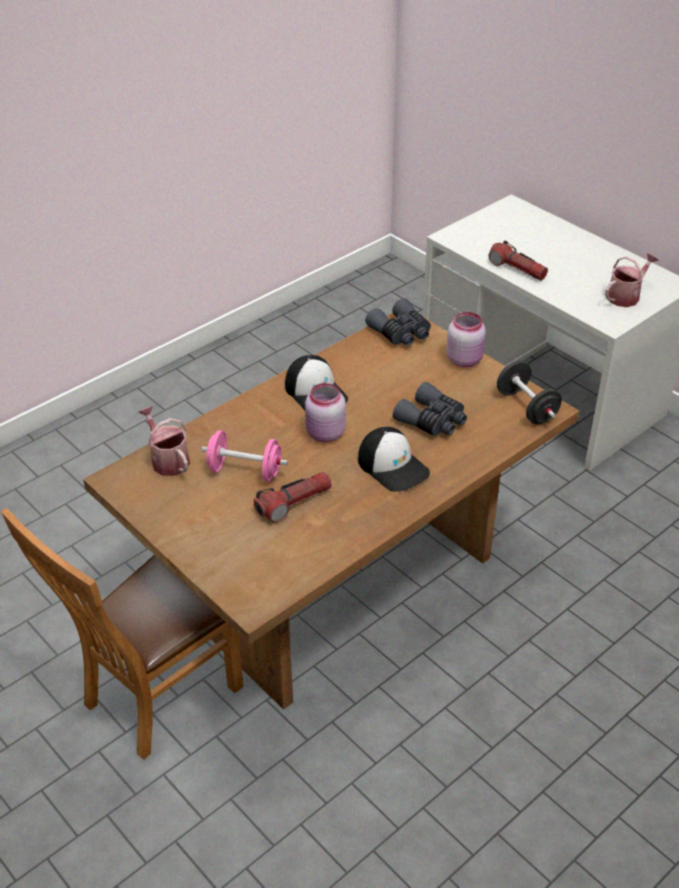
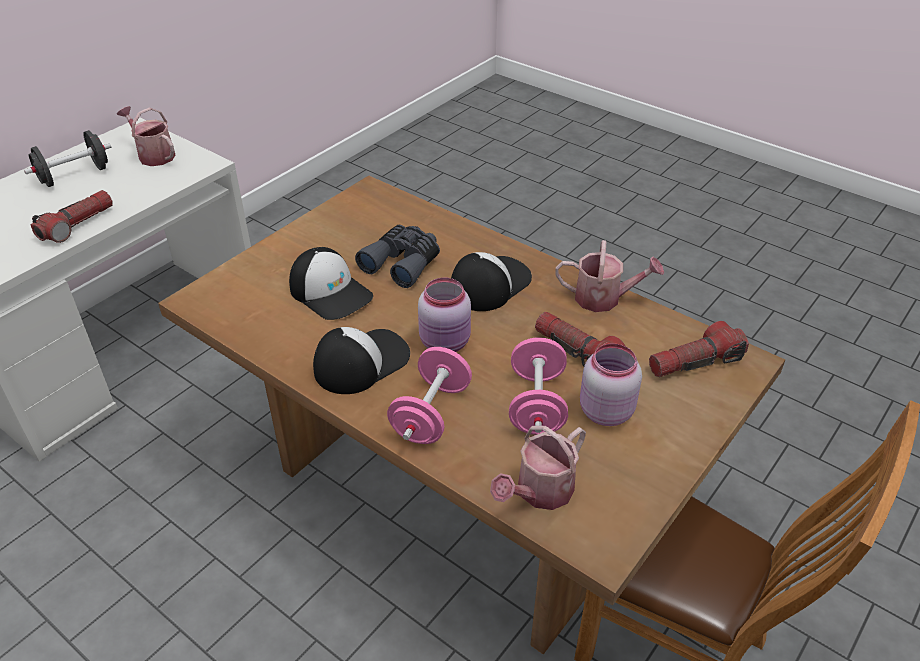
camera: 100 degrees left, 0 degrees up
grey binoculars [365,298,431,346] -> none
pink jar [447,312,486,367] -> pink jar moved to [580,343,642,426]
black dumbbell [497,360,562,424] -> black dumbbell moved to [24,130,111,187]
none -> cap [289,247,373,320]
none -> pink dumbbell [387,347,472,444]
none -> watering can [556,240,664,312]
none -> flashlight [649,321,749,377]

